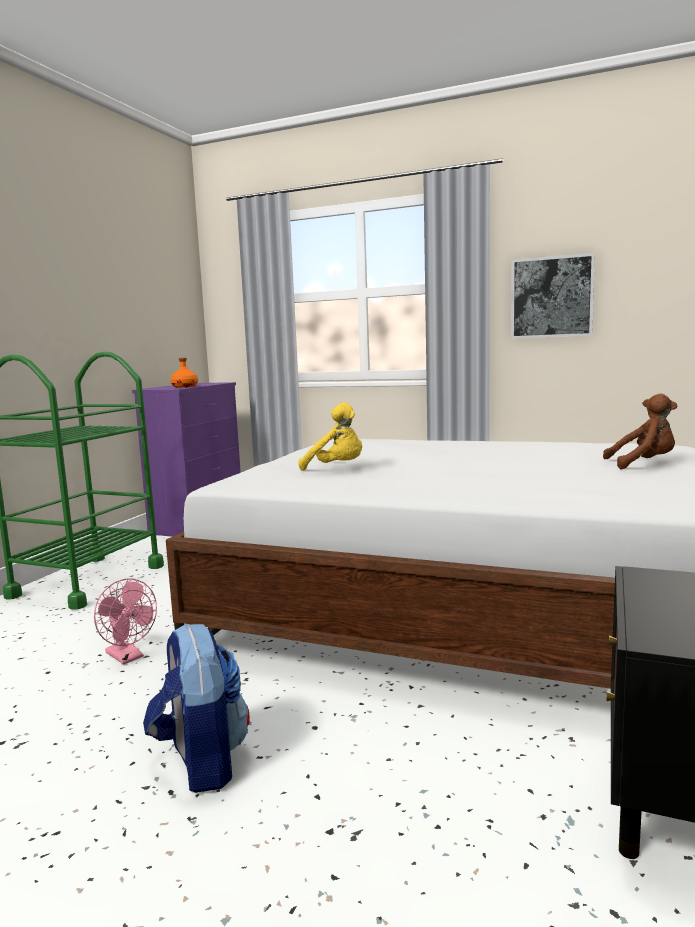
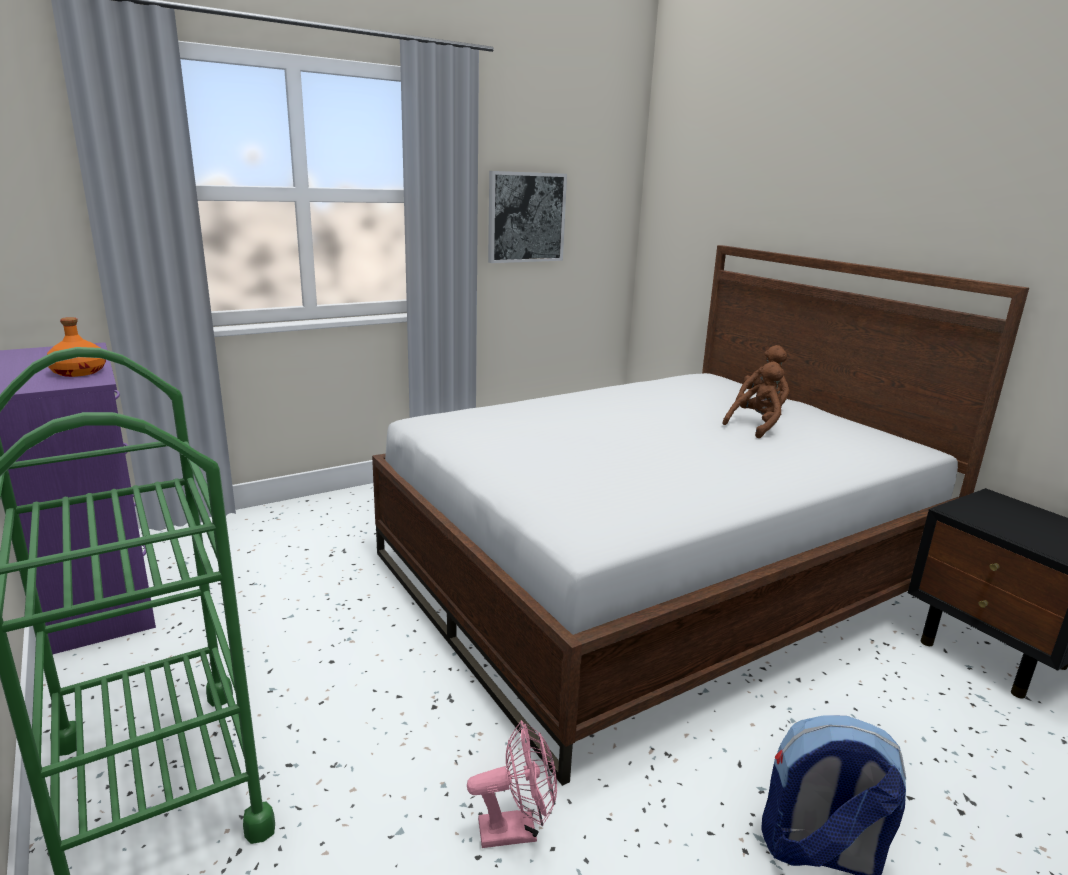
camera: 55 degrees left, 10 degrees up
yellow plush toy [299,402,362,471] -> none
none -> brown plush toy [722,362,785,438]

